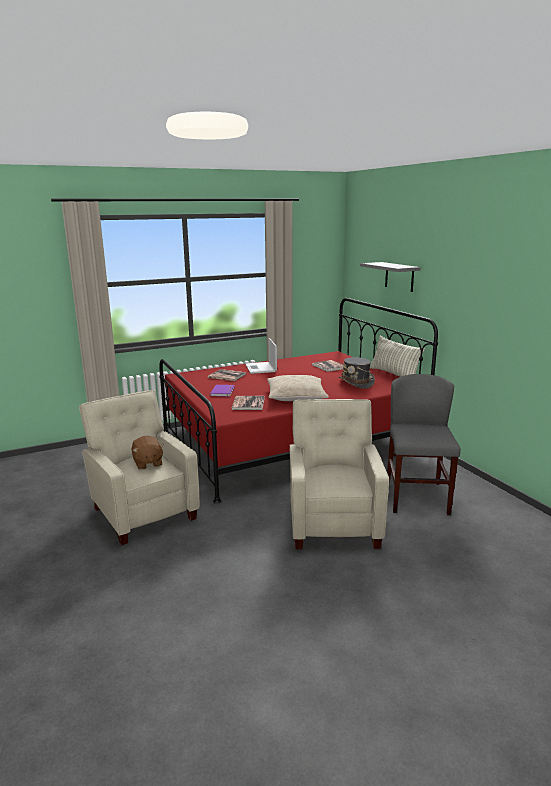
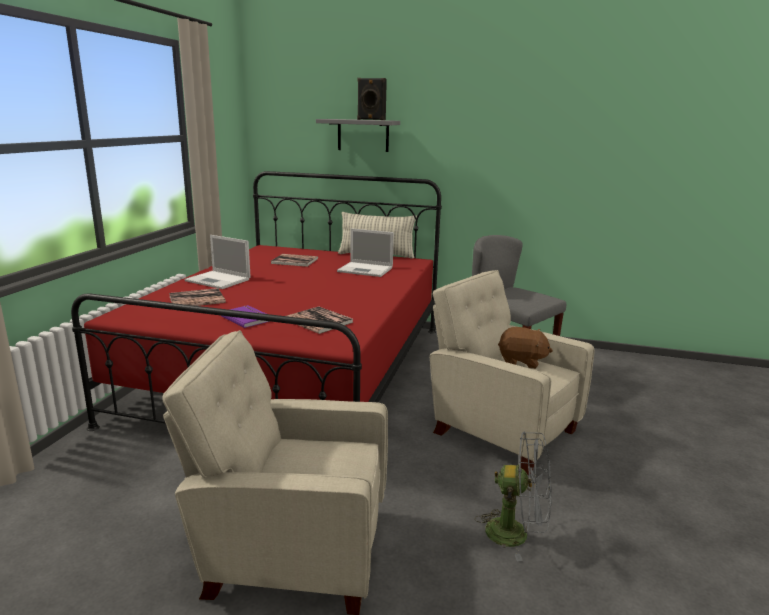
camera: 50 degrees left, 0 degrees up
brown plush toy [132,436,164,470] -> brown plush toy moved to [498,327,553,369]
beige pillow [267,375,329,401] -> none
grey hat [339,357,375,389] -> laptop [337,228,394,277]
none -> black speaker [357,78,387,120]
none -> grey fan [475,432,552,561]

